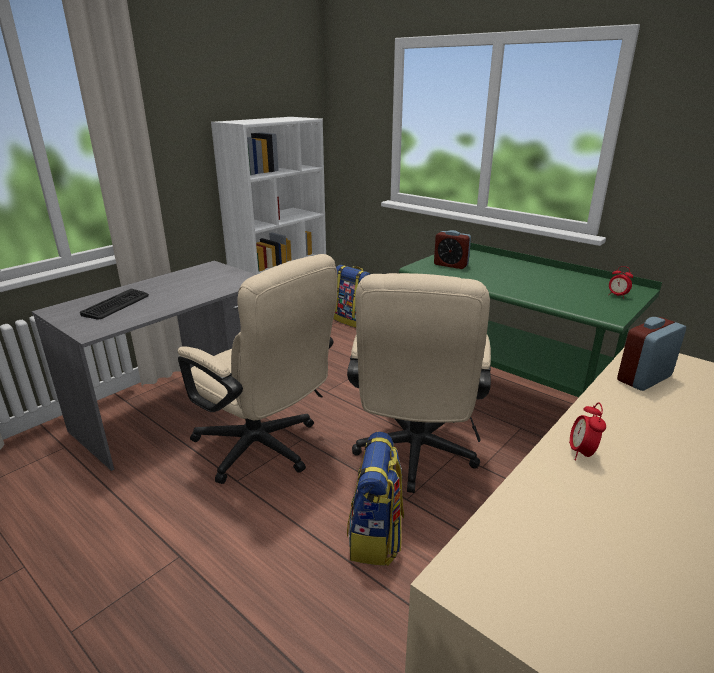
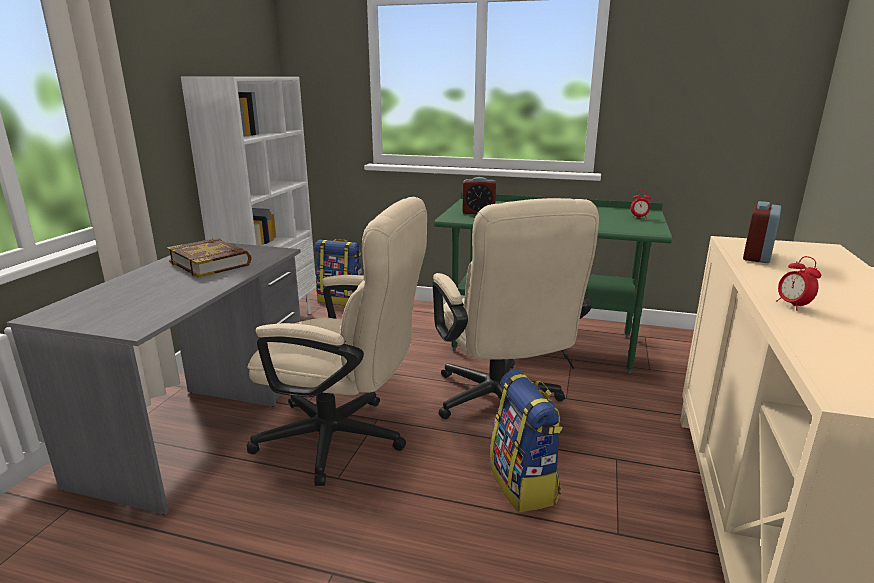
camera: 25 degrees left, 5 degrees down
keyboard [80,289,149,319] -> none
none -> book [167,238,252,278]

